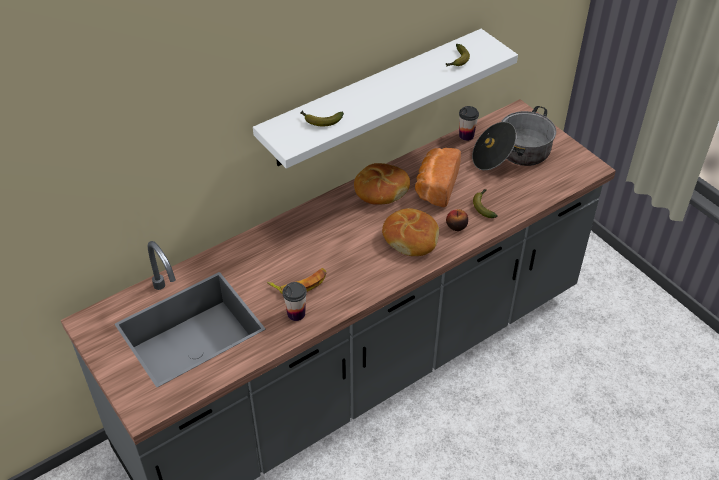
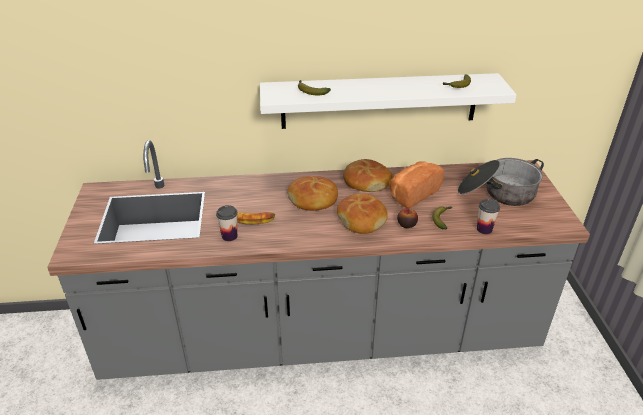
camera: 30 degrees right, 10 degrees down
cup [459,106,479,141] -> cup moved to [477,199,500,234]
none -> bread [287,176,338,211]

